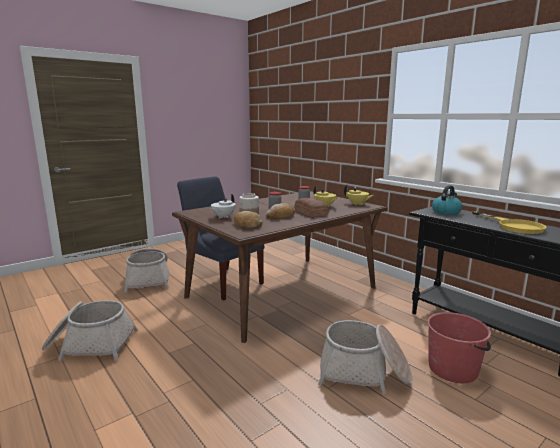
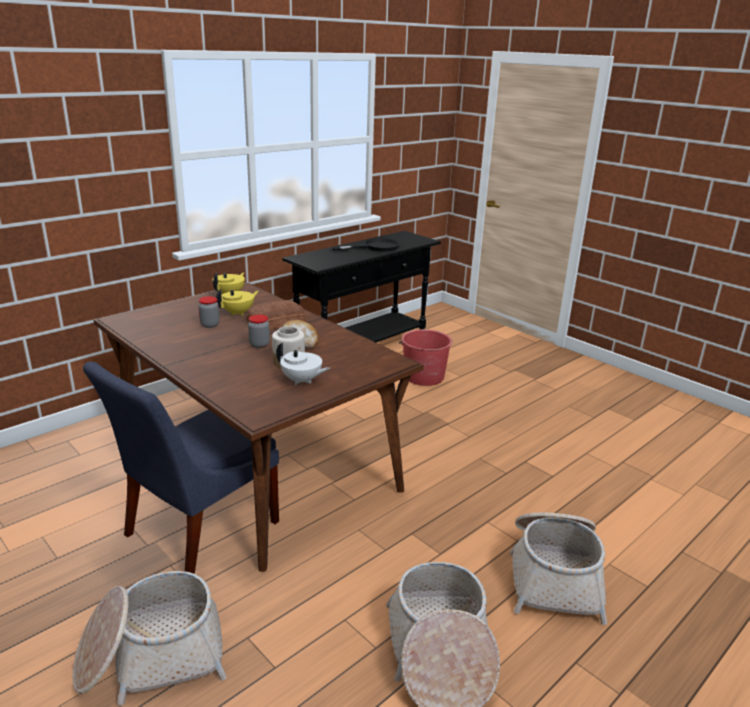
camera: 95 degrees left, 10 degrees up
bread [234,211,263,228] -> none
basket [318,320,413,395] -> basket moved to [510,513,607,625]
kettle [432,185,462,215] -> none
yellow frying pan [472,211,547,234] -> black frying pan [332,238,400,252]

